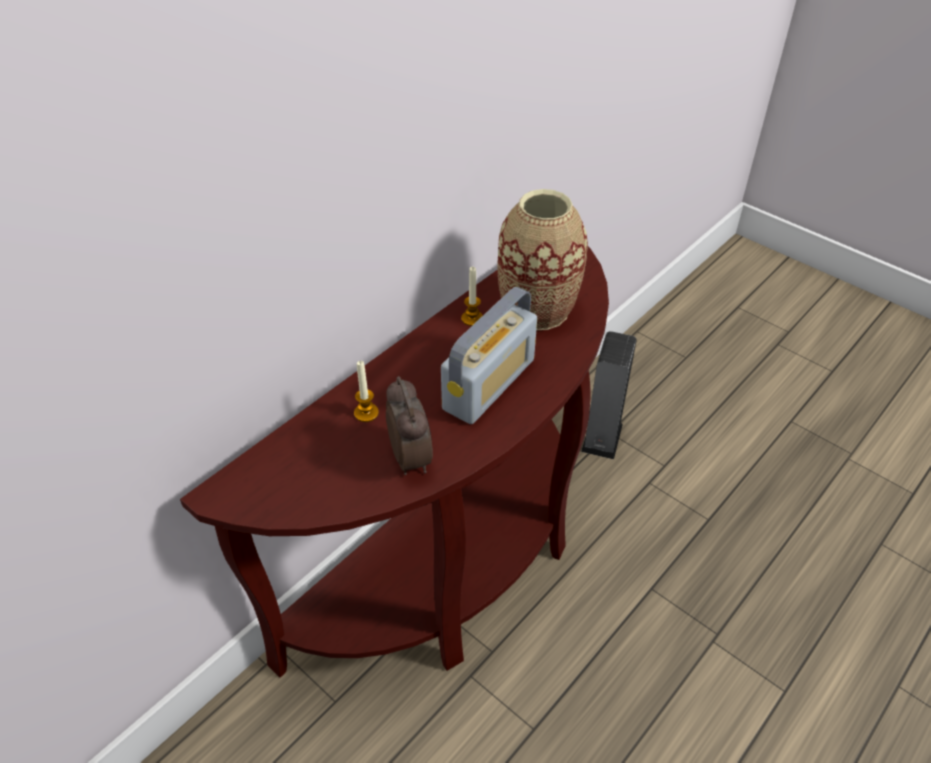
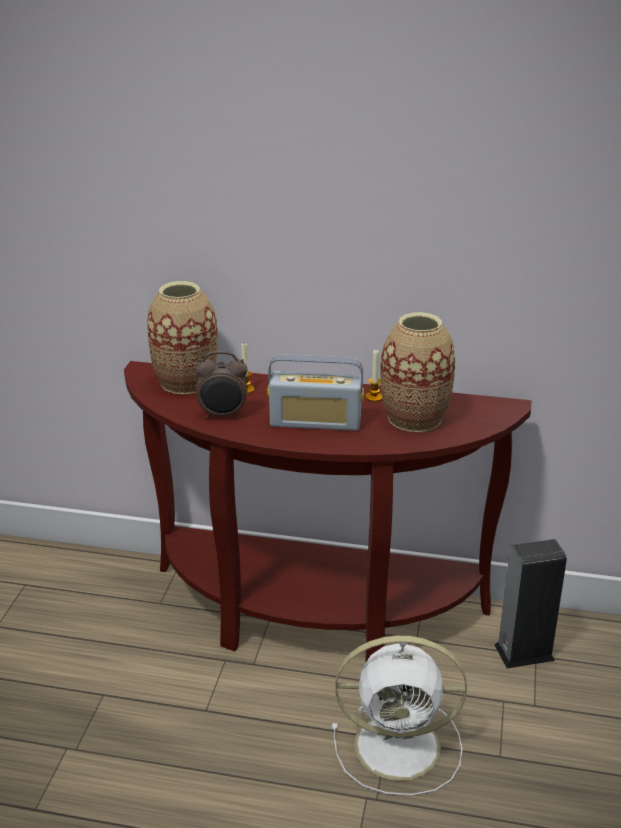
camera: 60 degrees right, 15 degrees down
alarm clock [386,376,433,475] -> alarm clock turned 45 degrees clockwise [196,351,247,419]
none -> vase [147,281,218,394]
none -> white fan [332,636,467,796]

